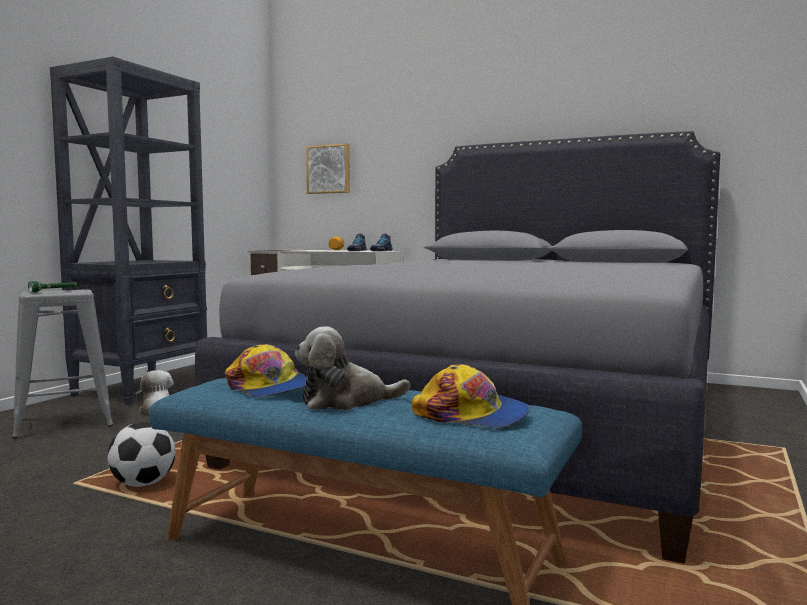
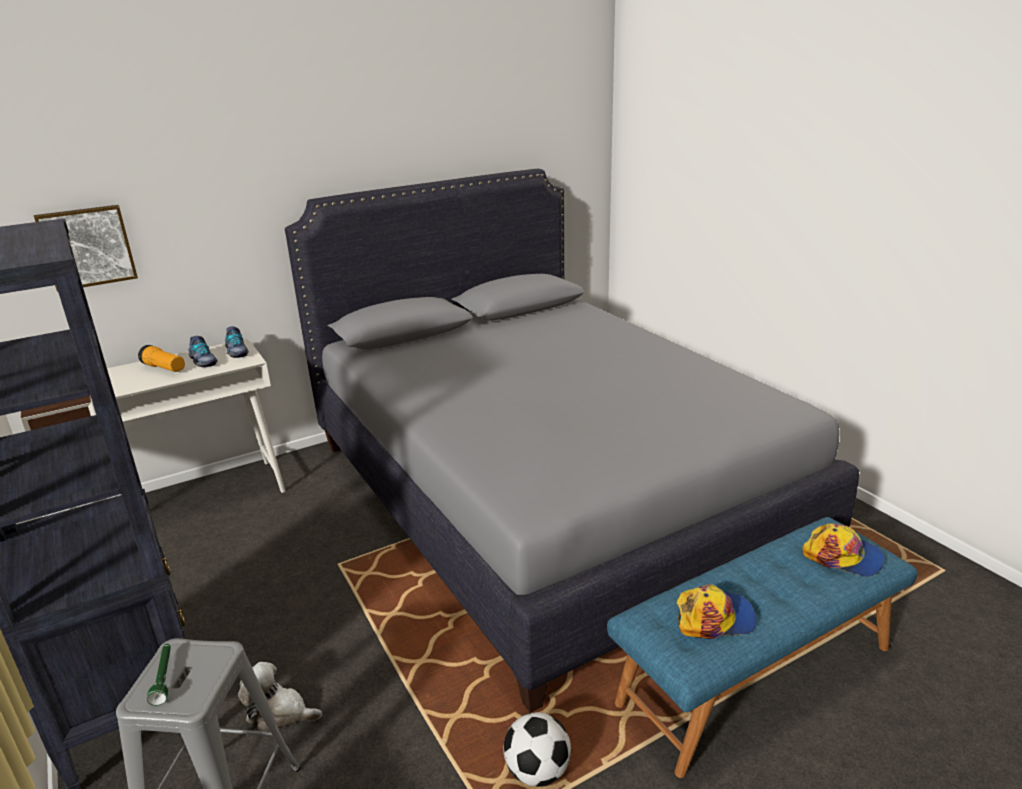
camera: 55 degrees left, 20 degrees up
plush toy [295,326,410,410] -> none
cap [412,364,530,428] -> cap turned 60 degrees clockwise [802,523,885,577]

